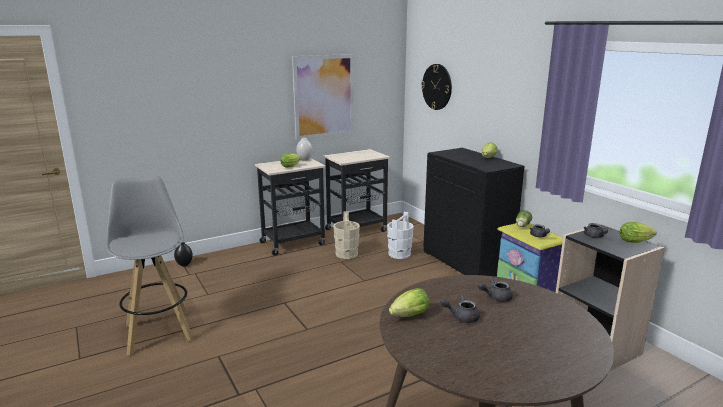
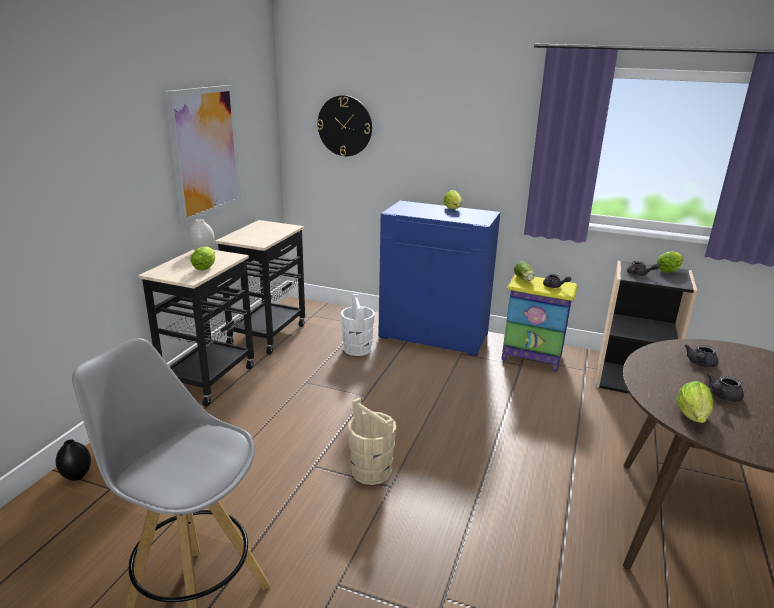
camera: 40 degrees left, 5 degrees up
beige bucket [333,211,360,259] -> beige bucket moved to [348,397,396,485]
black cabinet [423,148,524,277] -> blue cabinet [378,201,500,356]

